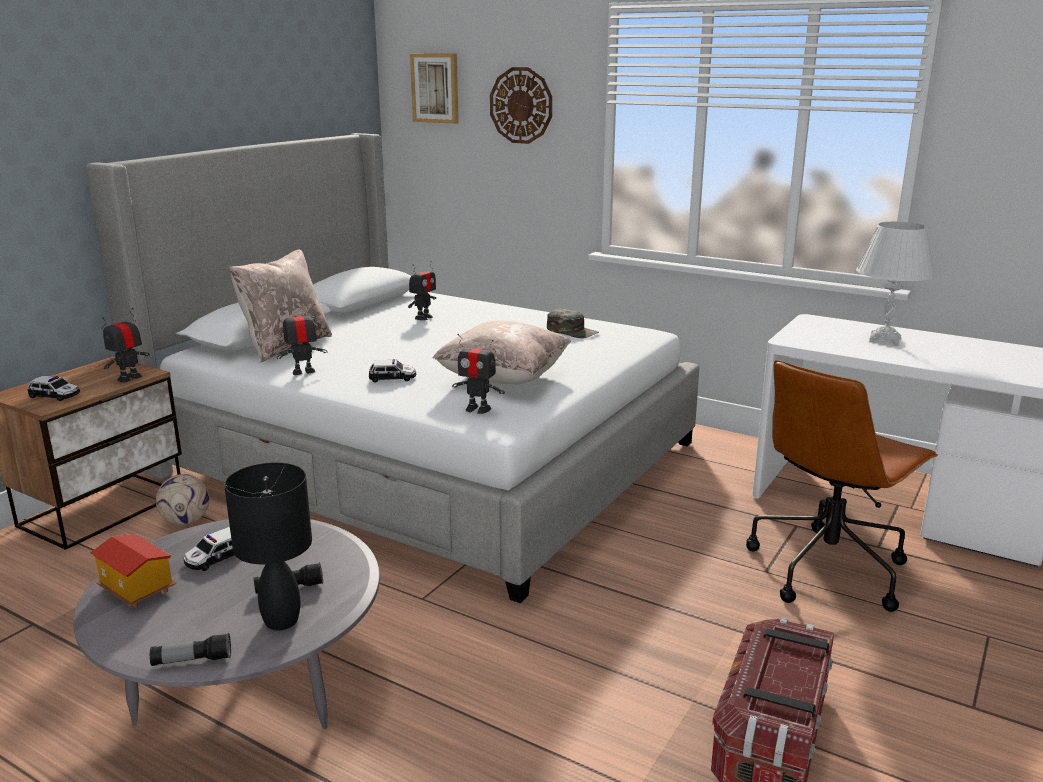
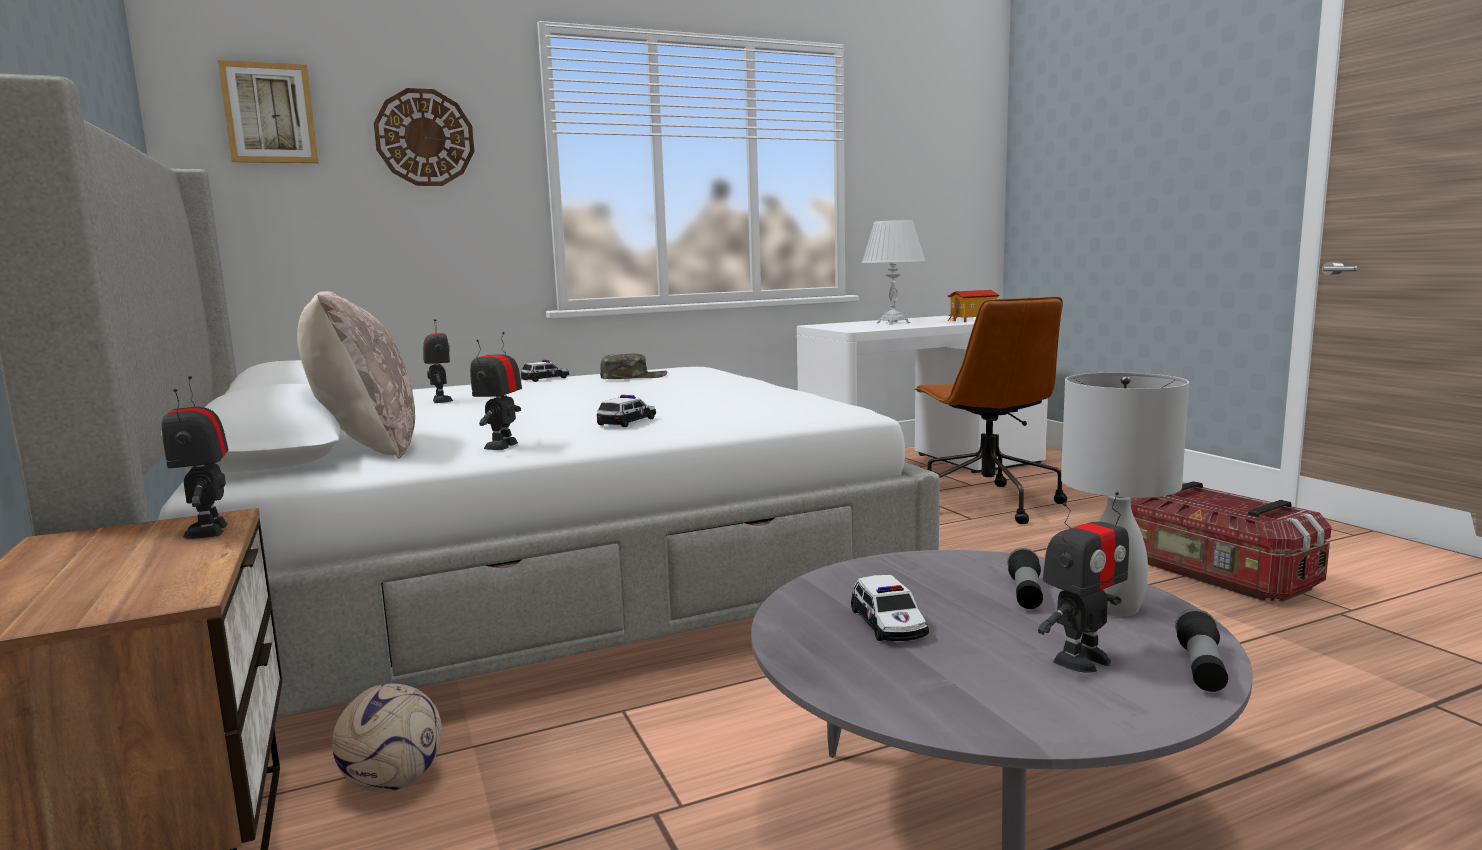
camera: 55 degrees left, 10 degrees down
toy car [28,376,80,401] -> toy car moved to [521,360,569,382]
toy house [90,534,176,608] -> toy house moved to [948,290,999,322]
black table lamp [224,462,312,630] -> white table lamp [1061,373,1189,616]
beige pillow [433,321,571,385] -> none
toy robot [452,334,505,414] -> toy robot moved to [1038,492,1129,673]

